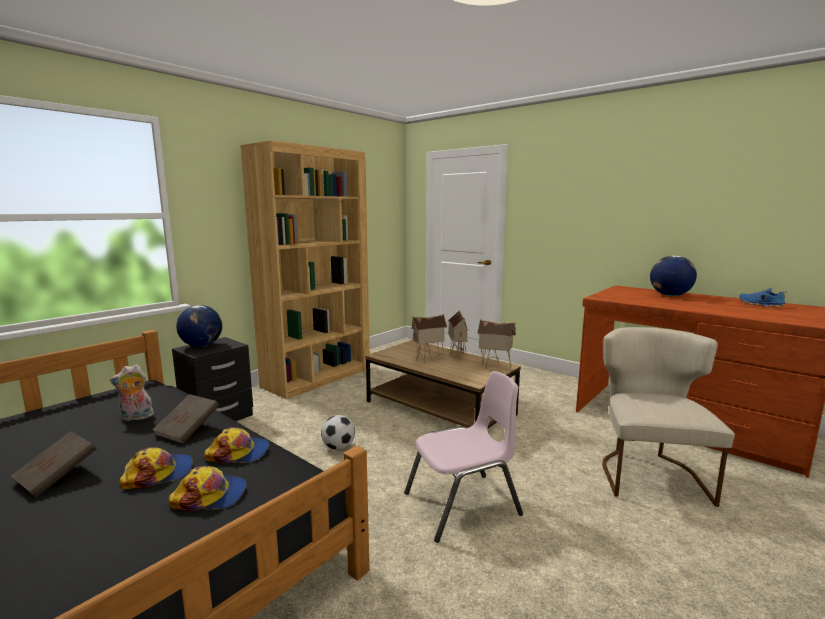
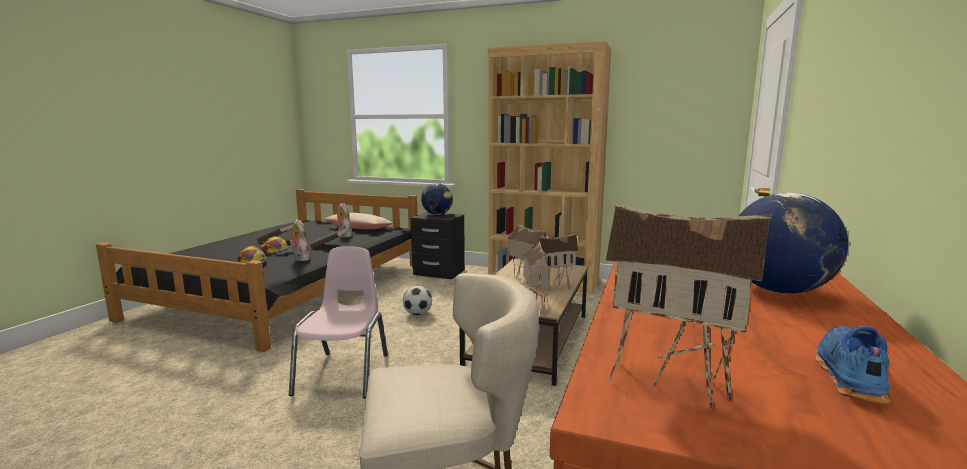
camera: 70 degrees right, 0 degrees up
cap [204,427,269,464] -> plush toy [290,219,310,261]
pink chair [404,371,523,543] -> pink chair turned 135 degrees counterclockwise [289,246,388,398]
none -> beige pillow [323,213,393,230]
none -> toy house [606,203,772,409]

